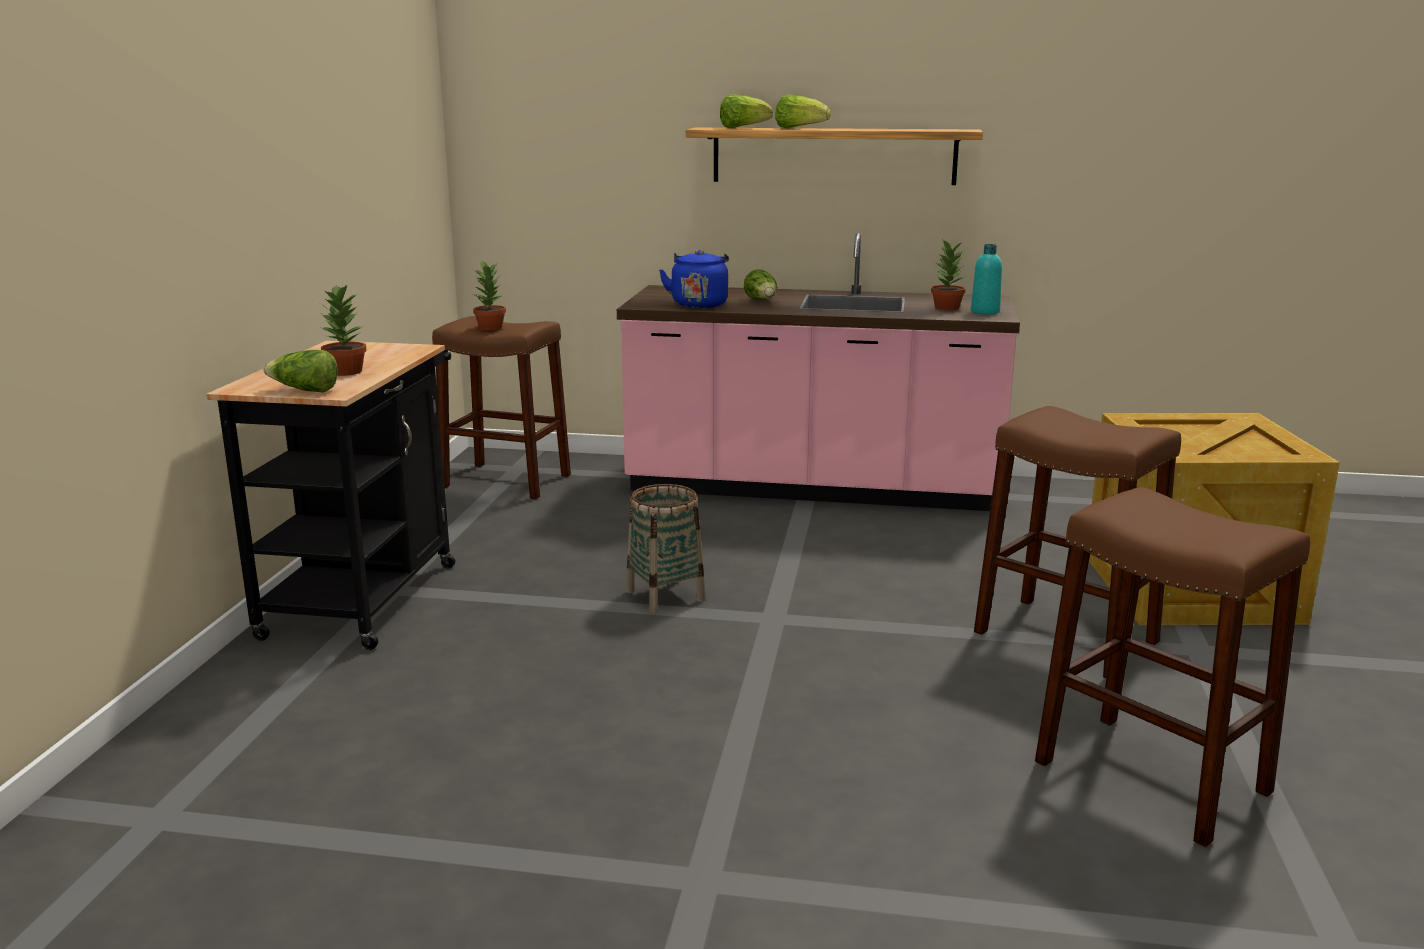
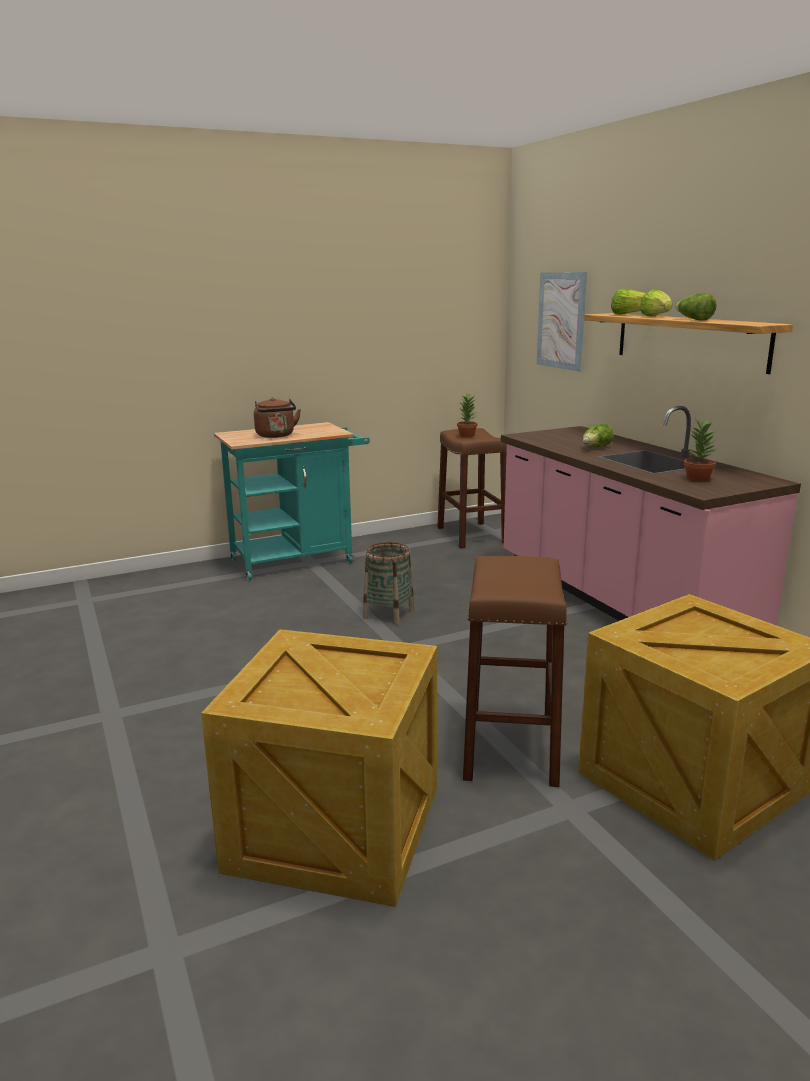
camera: 55 degrees right, 0 degrees up
black cart [206,341,455,650] -> turquoise cart [214,422,370,581]
lettuce [263,350,338,393] -> lettuce moved to [675,293,717,321]
potted plant [321,284,366,376] -> brown kettle [254,397,301,438]
blue kettle [659,250,729,309] -> none
turquoise bottle [971,244,1002,315] -> none
brown stool [1035,487,1310,847] -> crate [201,629,437,907]
none -> picture [537,272,587,371]

